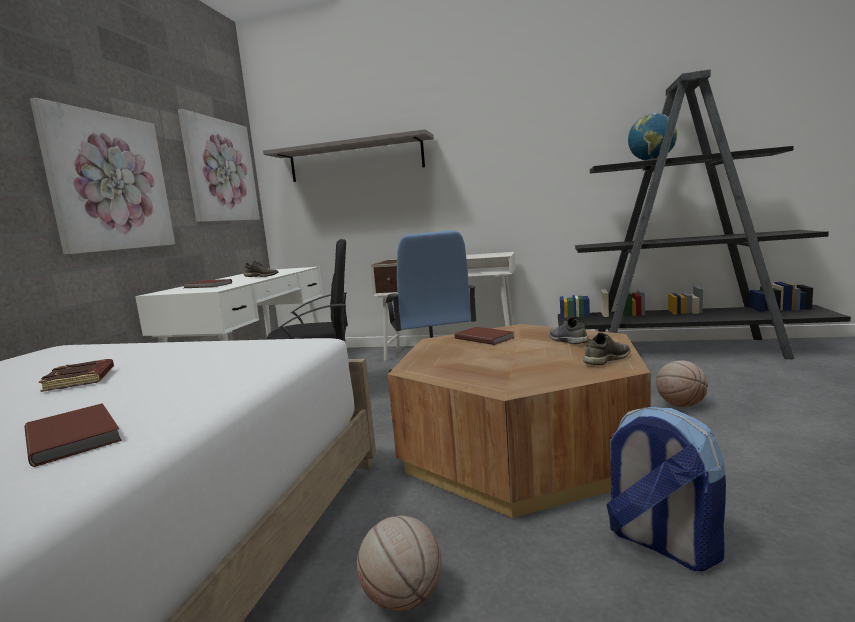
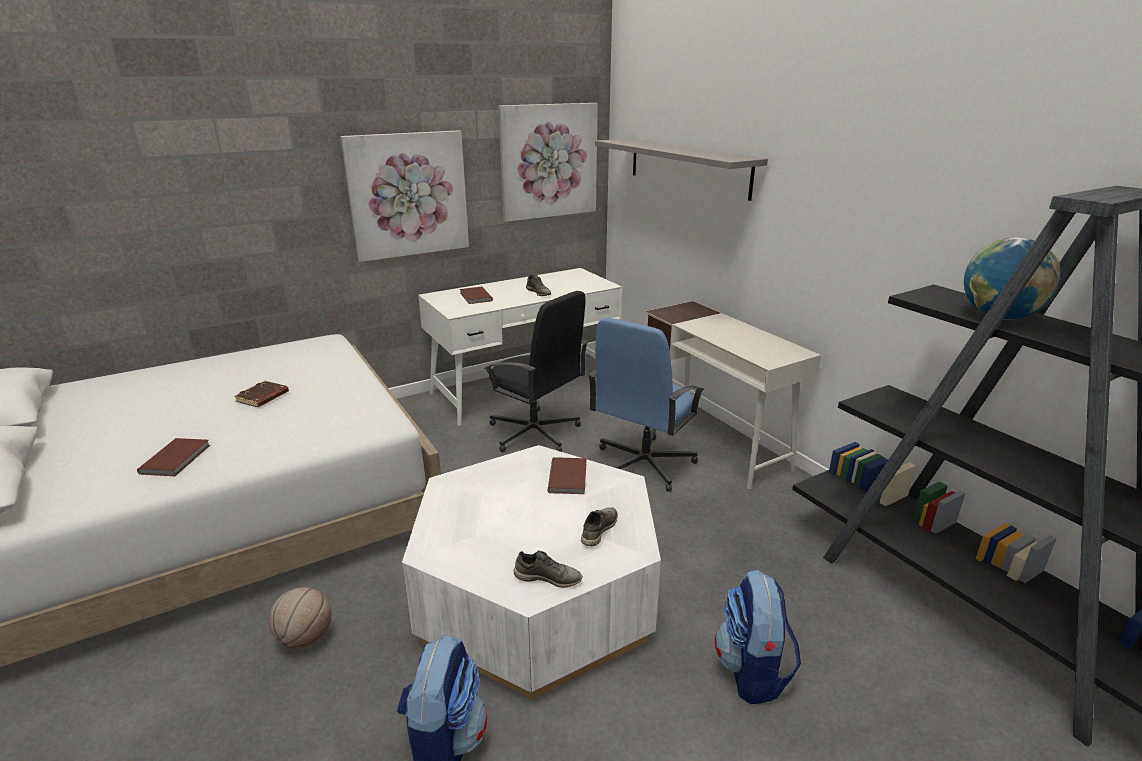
camera: 45 degrees right, 15 degrees up
brown coffee table [388,324,651,518] -> white coffee table [402,445,661,699]
basketball [656,361,708,407] -> backpack [715,570,801,704]

